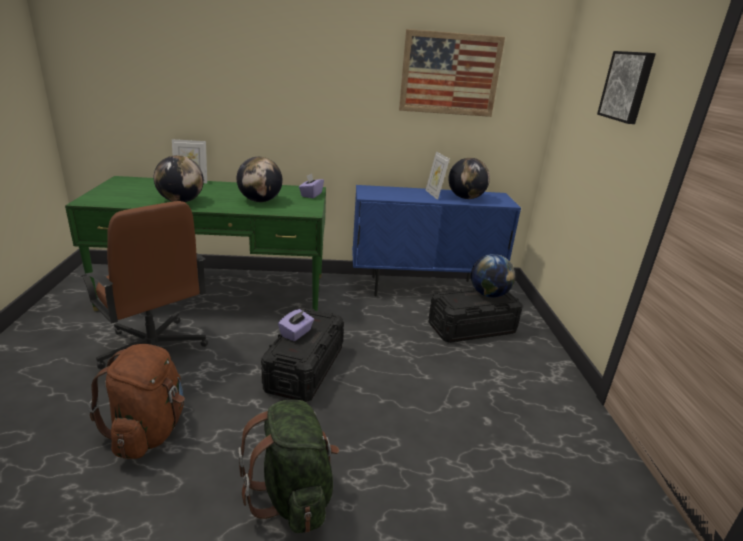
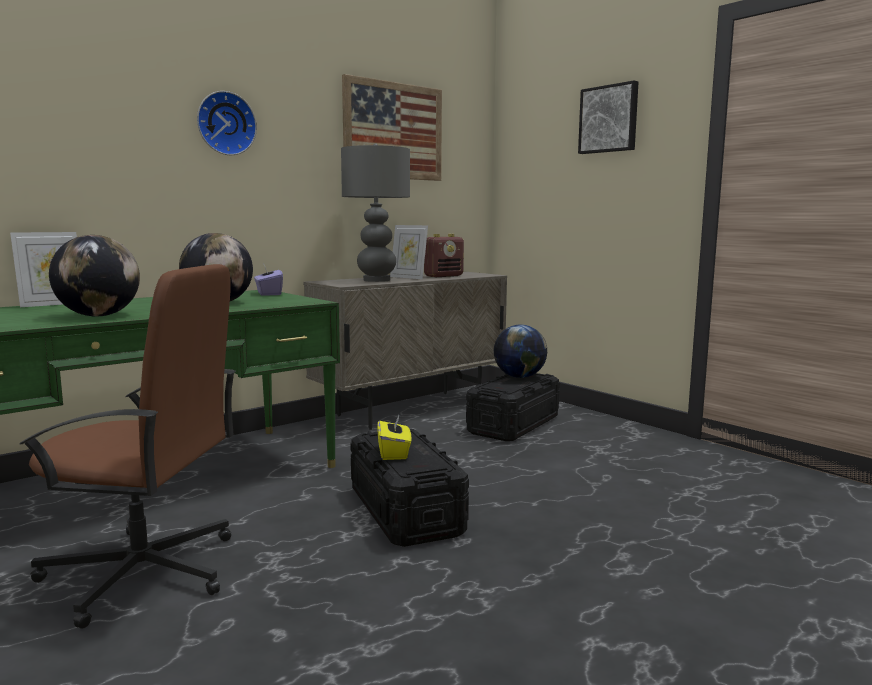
camera: 35 degrees left, 15 degrees down
brown backpack [89,344,185,459] -> none
green backpack [238,400,339,533] -> none
purple tissue box [278,309,314,341] -> yellow tissue box [377,415,412,460]
blue cabinet [352,185,521,297] -> beige cabinet [303,272,507,430]
globe [448,158,490,199] -> radio [424,234,464,277]
none -> wall clock [197,91,257,155]
none -> grey table lamp [341,144,410,282]

